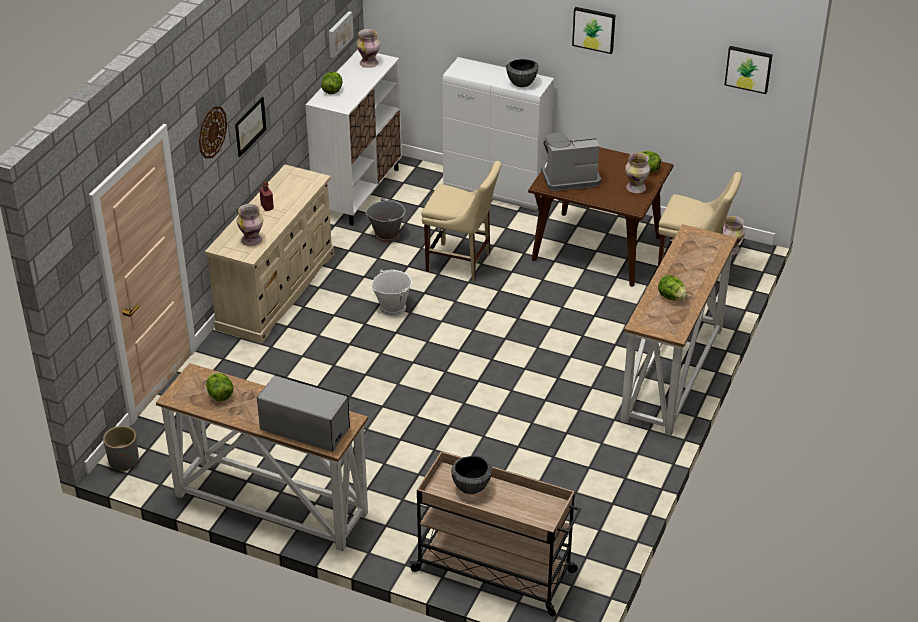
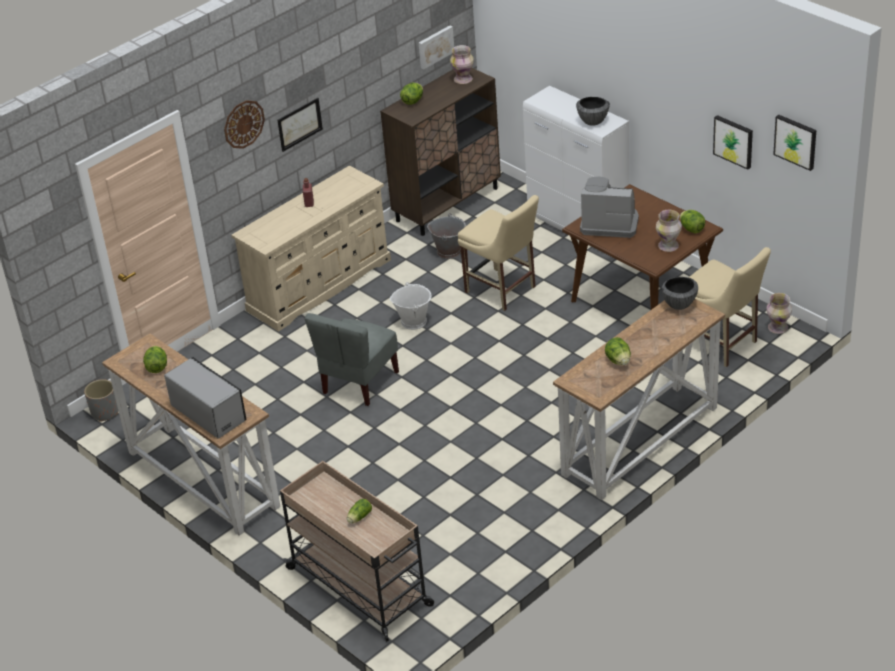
camera: 25 degrees right, 0 degrees up
vase [237,204,263,246] -> none
white cabinet [305,50,402,226] -> brown cabinet [380,68,501,236]
bowl [451,456,492,494] -> bowl moved to [661,277,698,310]
picture [572,7,615,54] -> picture moved to [713,115,753,170]
none -> grey chair [305,313,399,406]
none -> lettuce [347,499,372,524]

